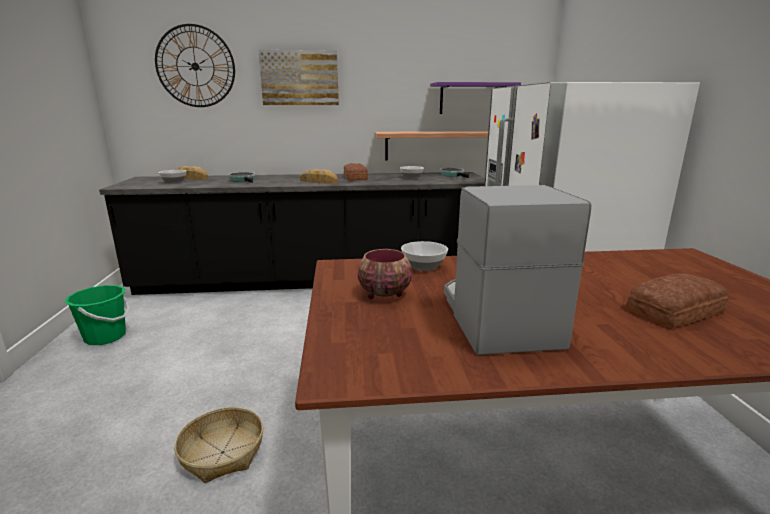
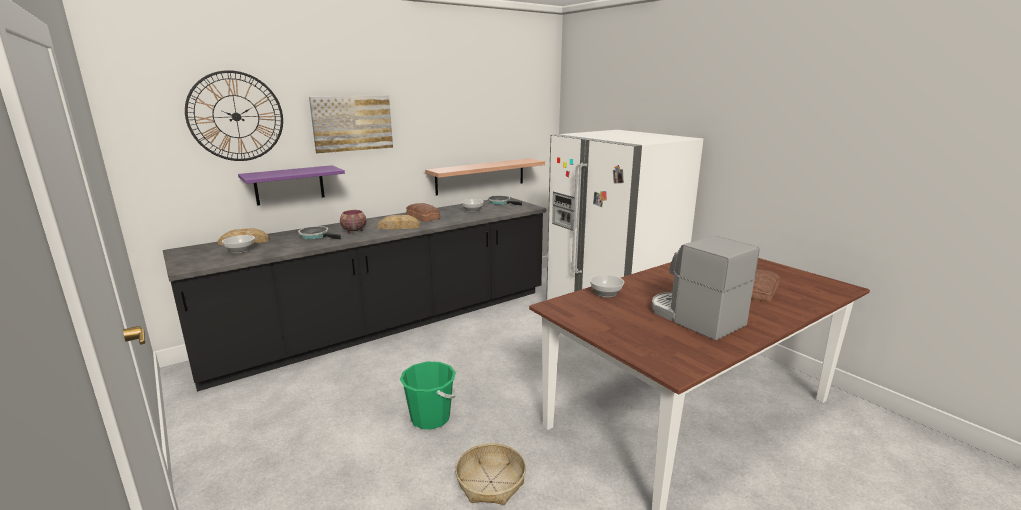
camera: 30 degrees left, 0 degrees up
green bucket [65,285,129,345] -> green bucket moved to [400,362,456,429]
bowl [358,249,412,299] -> bowl moved to [340,210,367,233]
purple shelf [430,82,521,114] -> purple shelf moved to [238,165,345,206]

